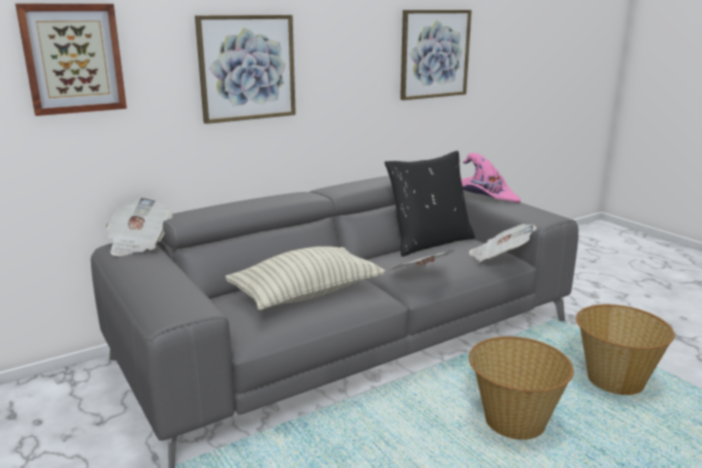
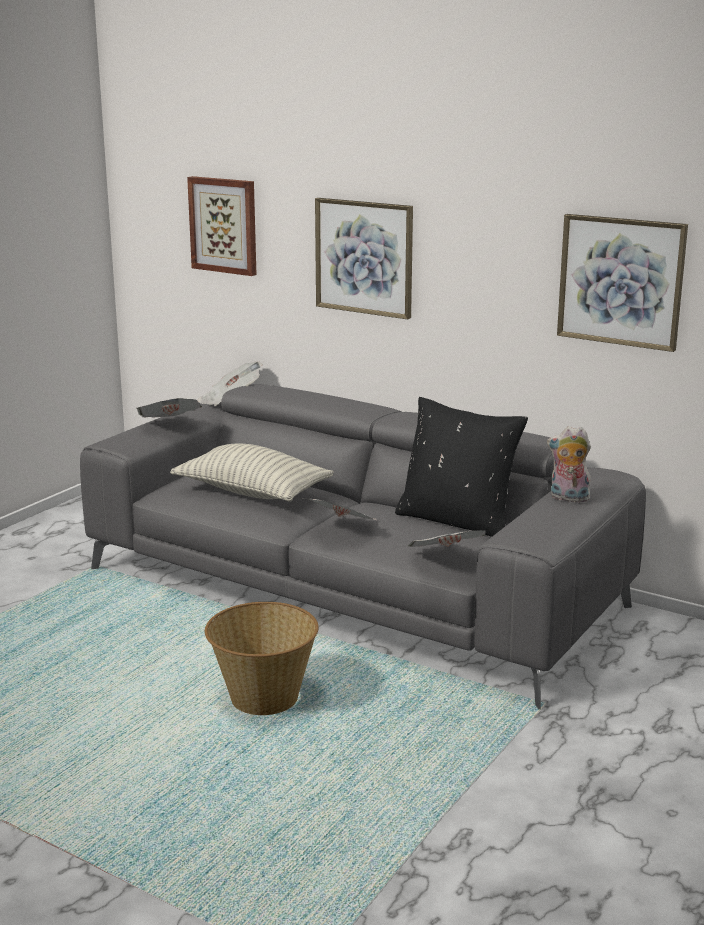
camera: 65 degrees right, 0 degrees up
pink hat [461,153,521,203] -> plush toy [547,426,591,502]
basket [576,304,675,395] -> none
none -> newspaper [136,398,202,418]

